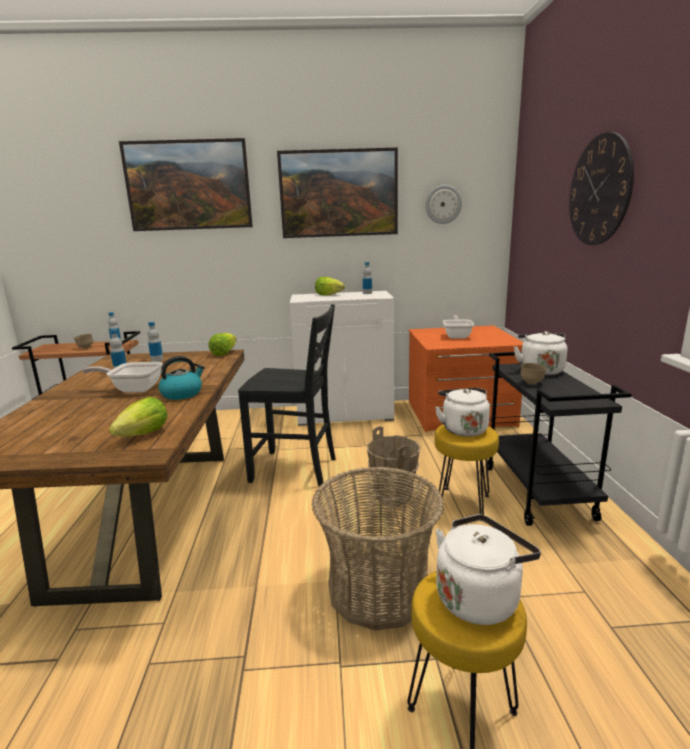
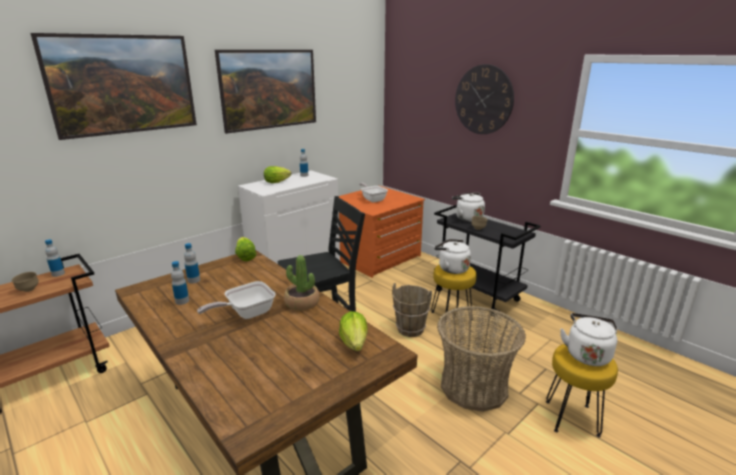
camera: 40 degrees left, 5 degrees up
kettle [158,356,205,400] -> potted plant [284,255,319,311]
wall clock [425,185,462,224] -> none

